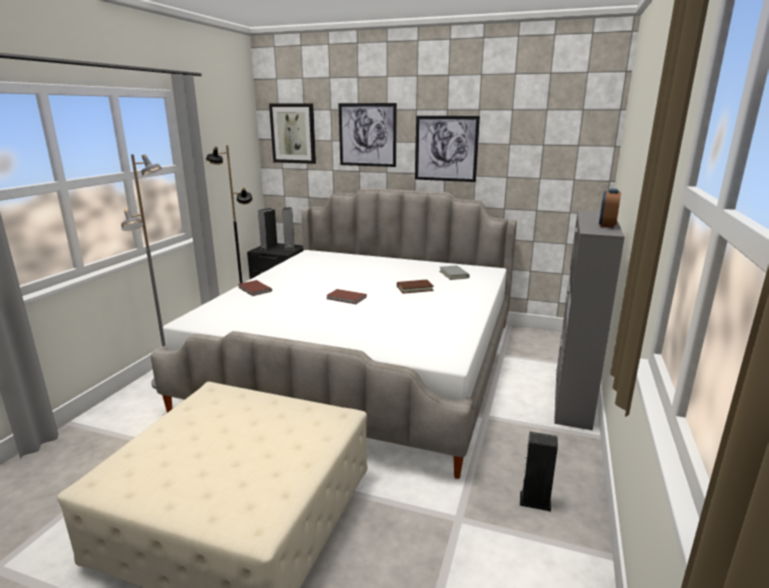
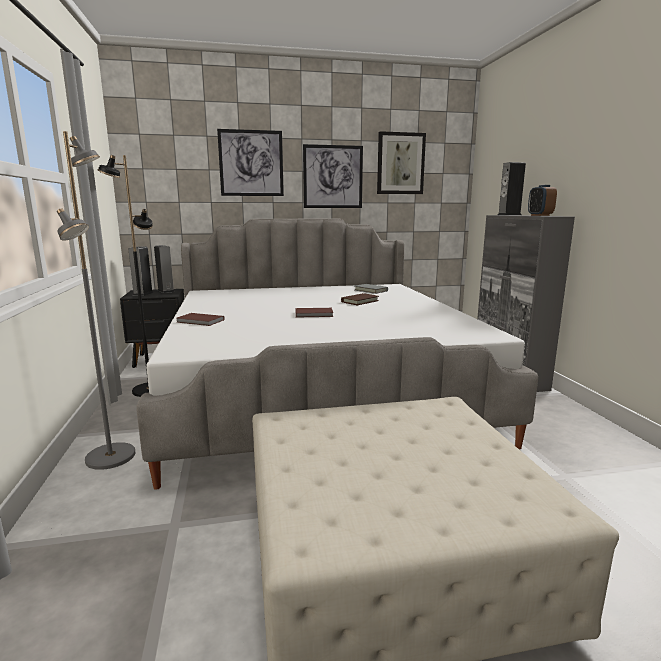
camera: 30 degrees left, 5 degrees down
picture [269,103,316,164] -> picture moved to [377,131,426,194]
speaker [520,432,558,512] -> speaker moved to [497,162,526,215]

